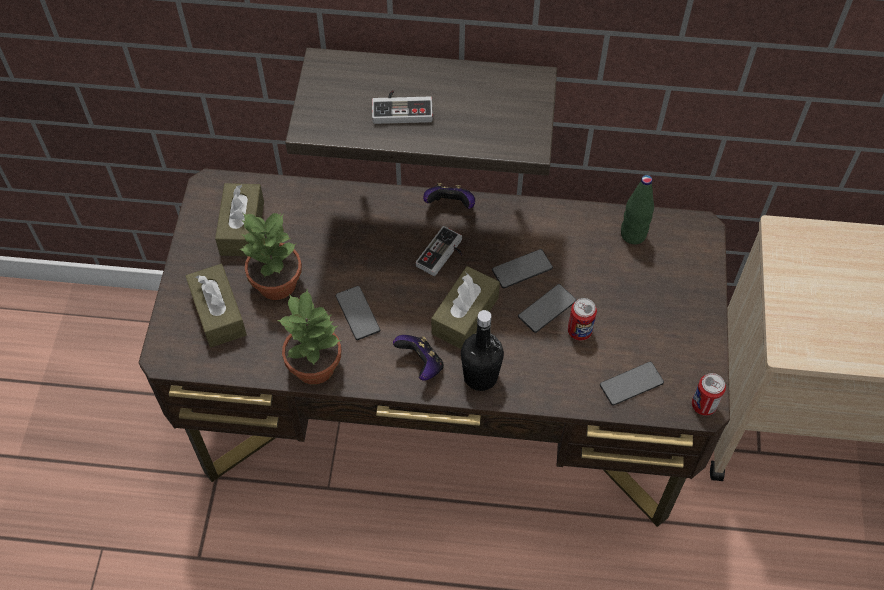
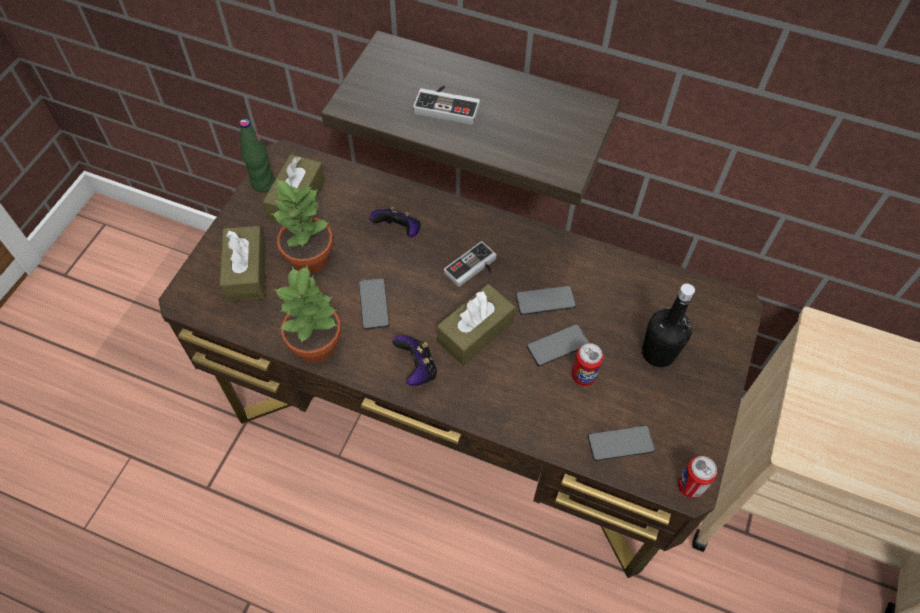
camera: 15 degrees right, 0 degrees up
game controller [423,183,475,209] -> game controller moved to [370,206,421,237]
black bottle [461,310,504,391] -> black bottle moved to [642,283,695,367]
green bottle [621,175,654,244] -> green bottle moved to [239,119,275,193]

